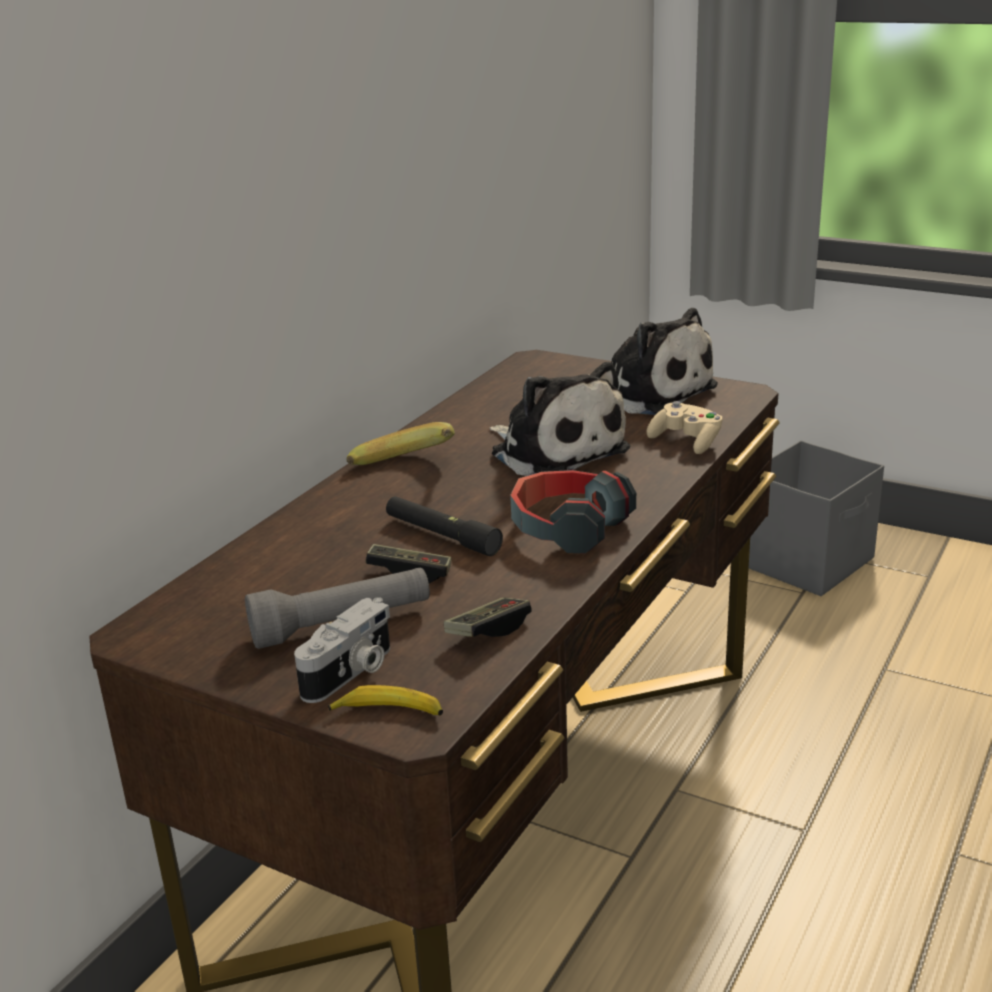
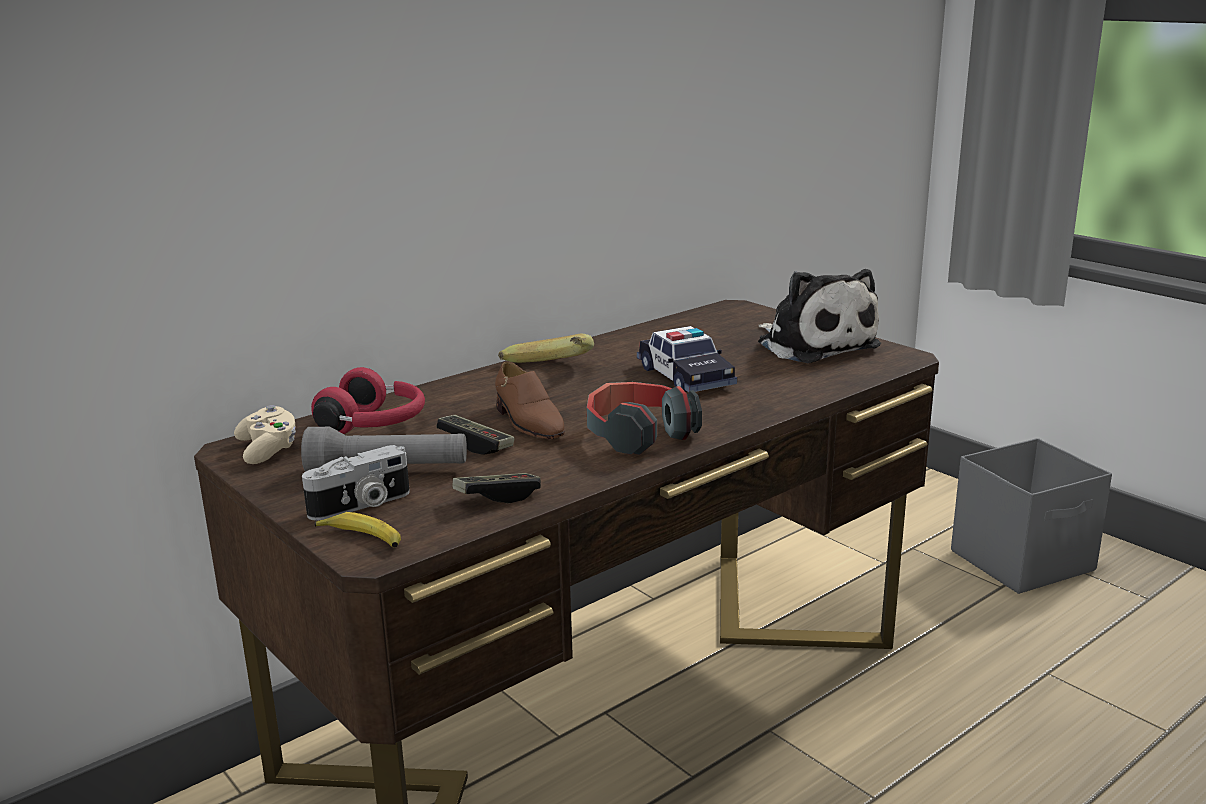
camera: 20 degrees right, 5 degrees down
black flashlight [386,496,503,556] -> brown shoe [495,361,565,439]
plush toy [489,362,630,476] -> toy car [637,326,737,392]
beige game controller [646,401,723,454] -> beige game controller moved to [234,405,296,464]
none -> red headphones [311,367,425,434]

